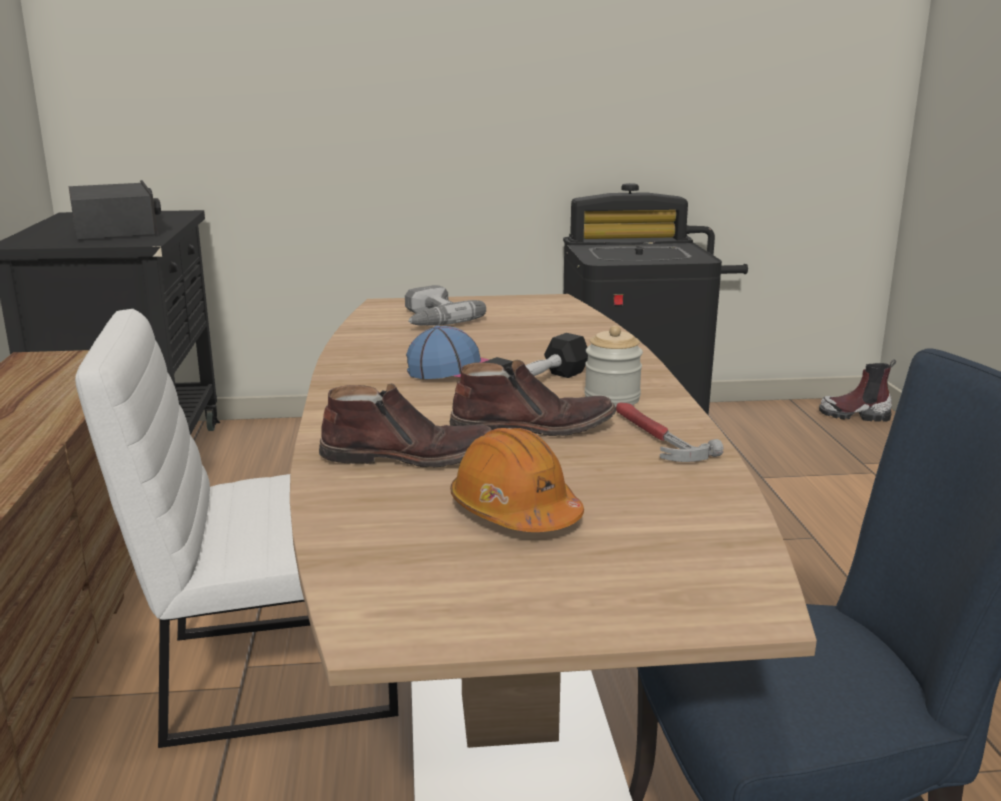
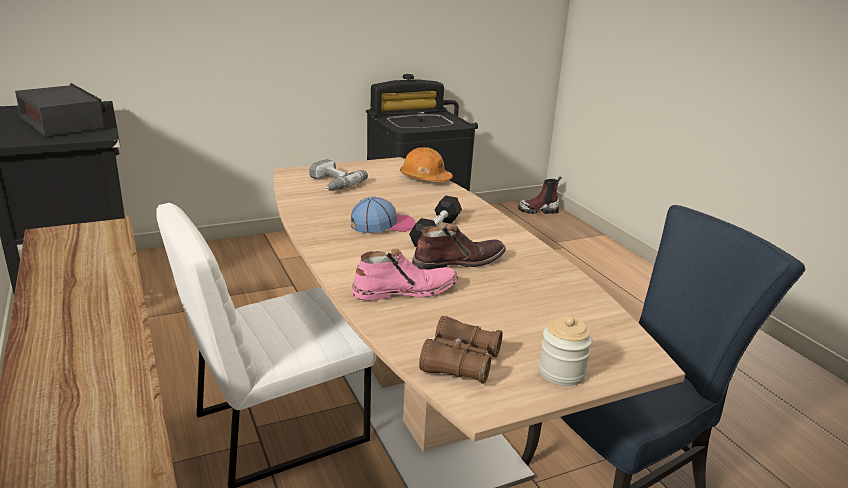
camera: 20 degrees left, 5 degrees up
brown boot [319,384,492,467] -> pink boot [352,249,458,300]
orange hard hat [450,428,584,532] -> orange hard hat moved to [400,147,453,182]
jar [584,326,643,407] -> jar moved to [539,316,593,386]
hammer [616,403,724,462] -> none
none -> brown binoculars [419,316,503,384]

